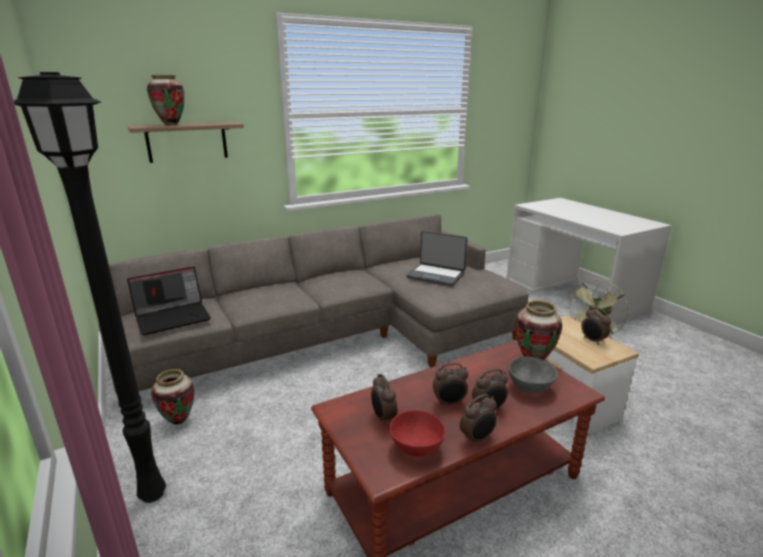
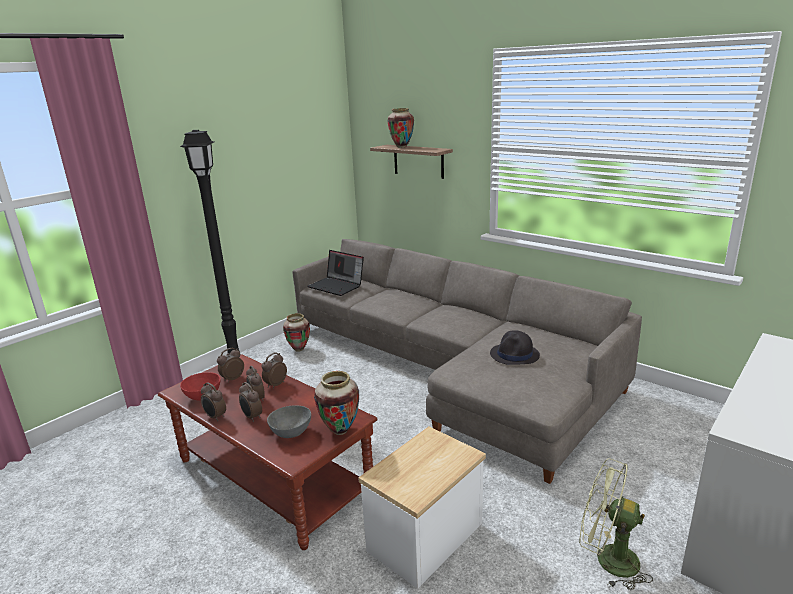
camera: 70 degrees right, 0 degrees up
laptop [406,231,467,286] -> black hat [490,330,540,365]
alarm clock [581,307,611,345] -> alarm clock moved to [262,352,287,389]

